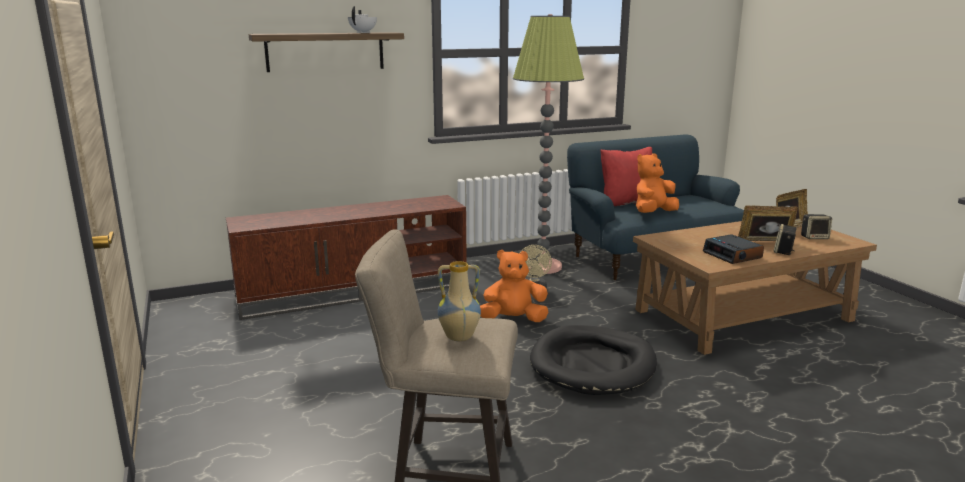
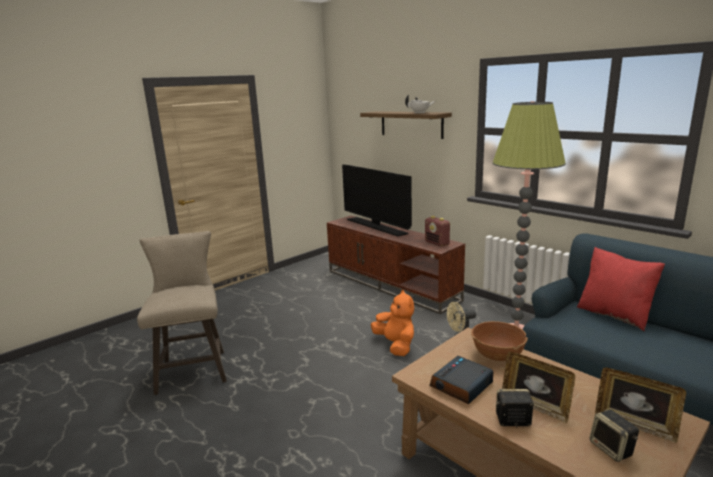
camera: 70 degrees right, 0 degrees up
vase [438,261,481,341] -> none
black dog bed [530,325,657,395] -> none
orange plush toy [636,153,679,213] -> none
picture frame [738,205,798,241] -> picture frame turned 150 degrees clockwise [502,352,575,423]
none -> television [342,164,412,236]
none -> radio [425,216,451,247]
none -> brown bowl [471,321,528,361]

